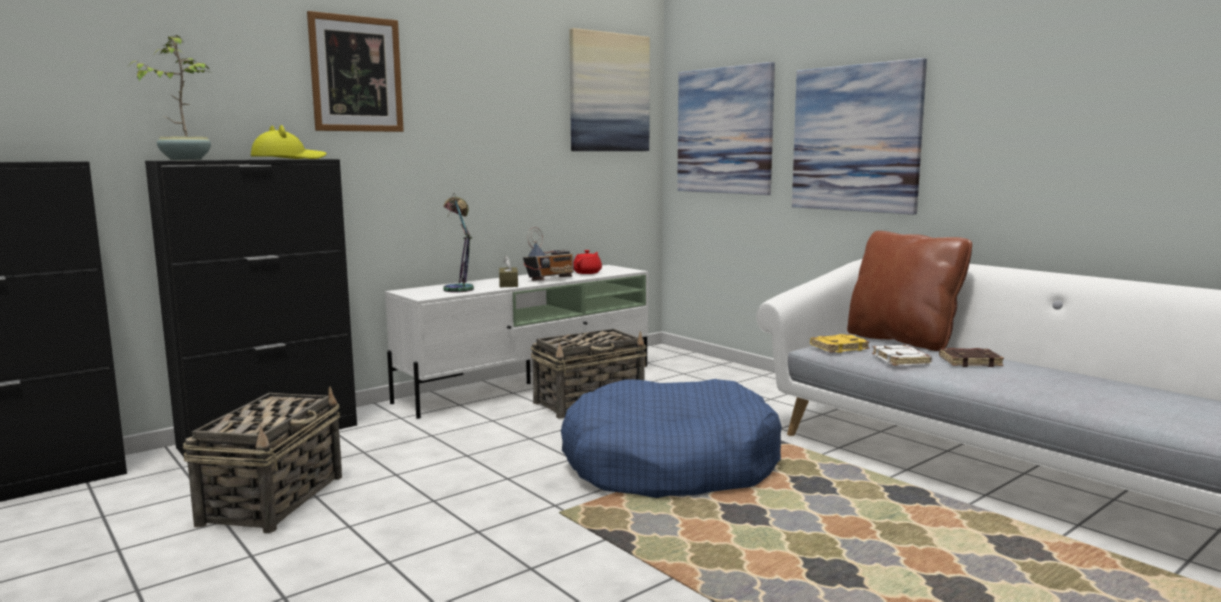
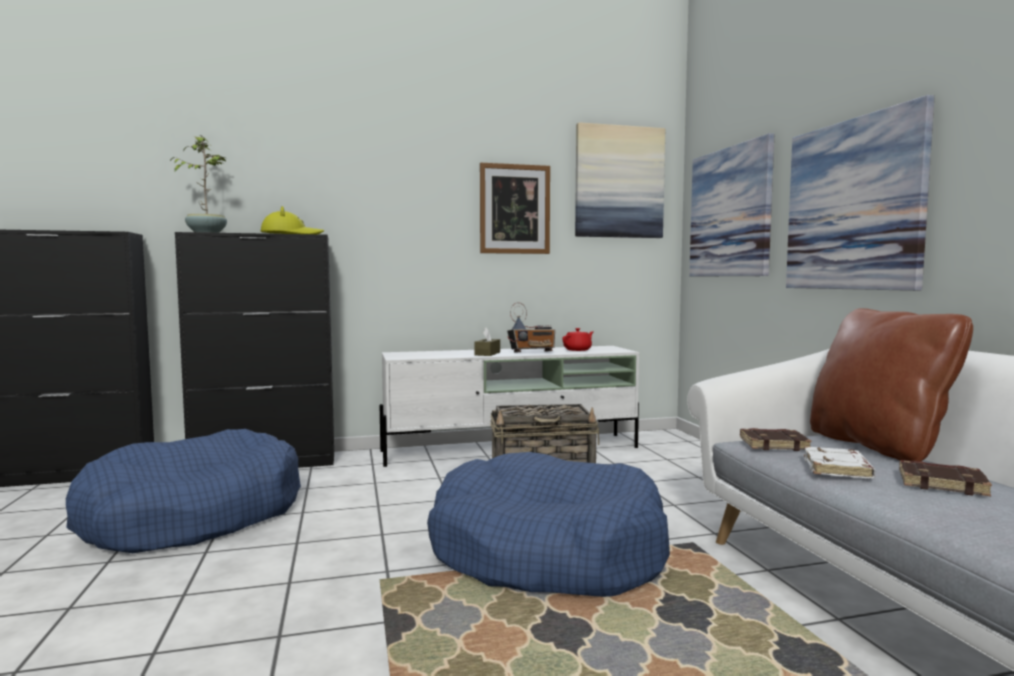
camera: 25 degrees right, 5 degrees down
basket [183,387,342,533] -> blue dog bed [66,429,301,553]
picture [307,11,404,132] -> picture moved to [480,163,550,254]
table lamp [443,193,474,293] -> none
yellow book [810,334,870,353] -> brown book [740,428,812,451]

